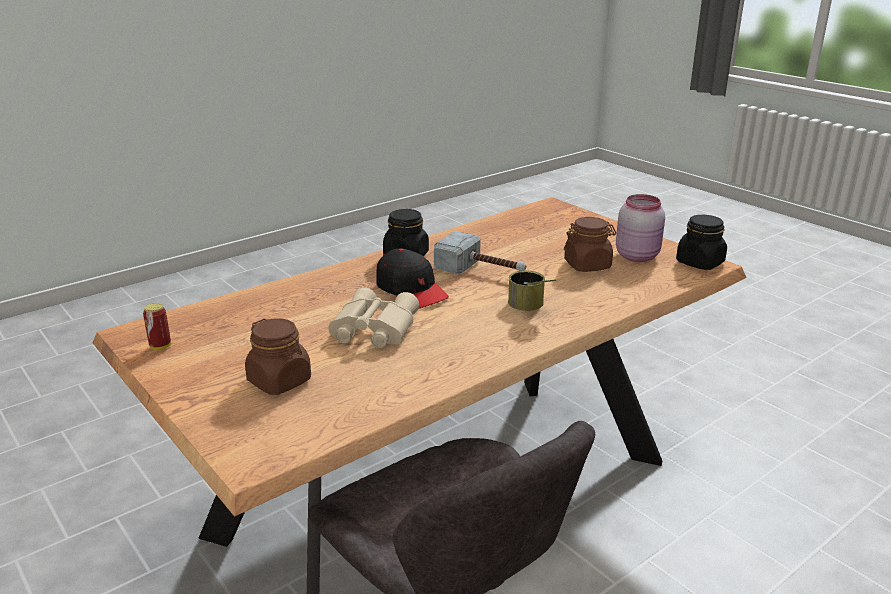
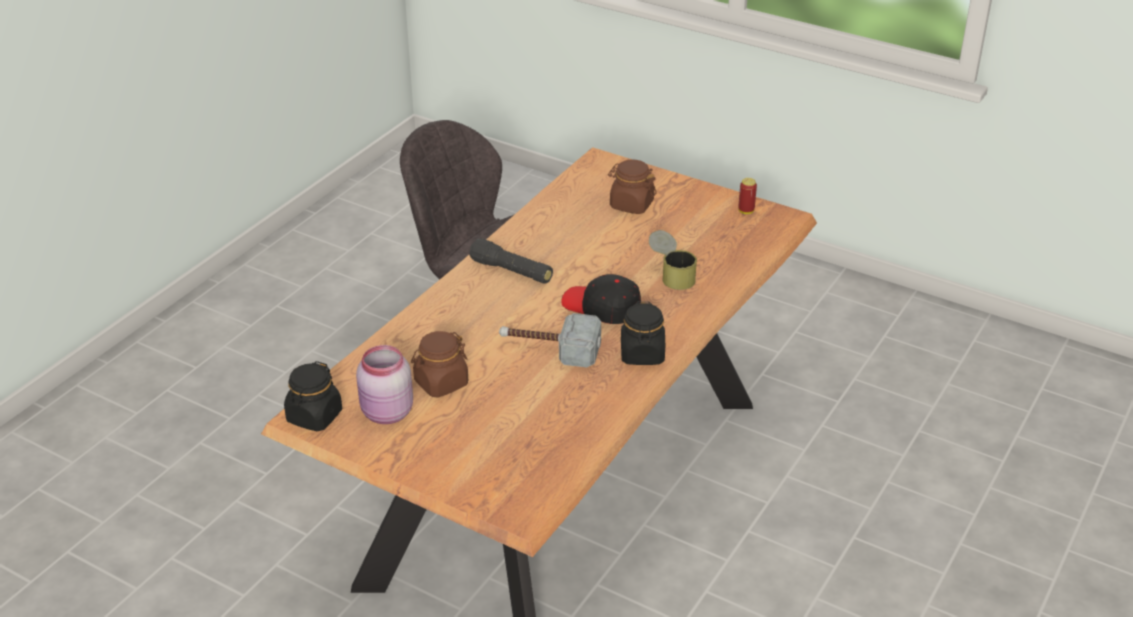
camera: 160 degrees right, 10 degrees up
beige binoculars [329,287,419,348] -> none
can [508,270,556,311] -> can moved to [649,230,697,290]
none -> black flashlight [469,238,553,284]

